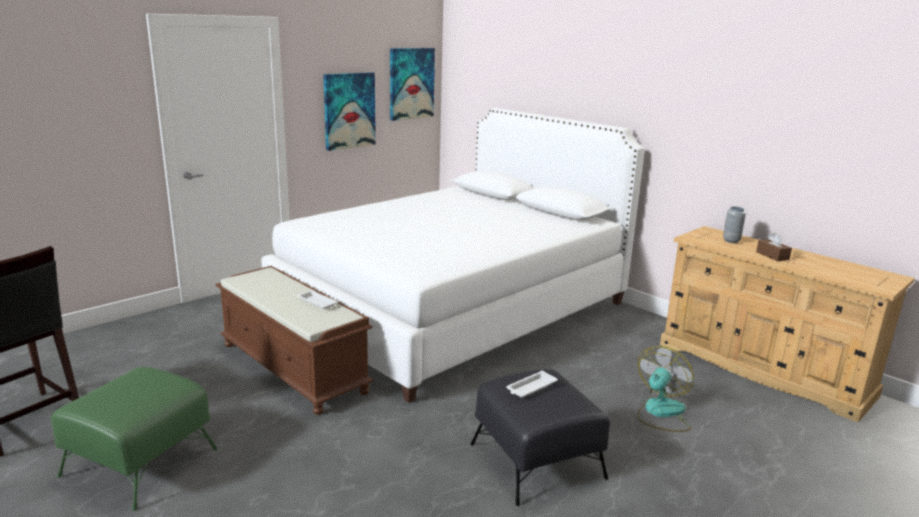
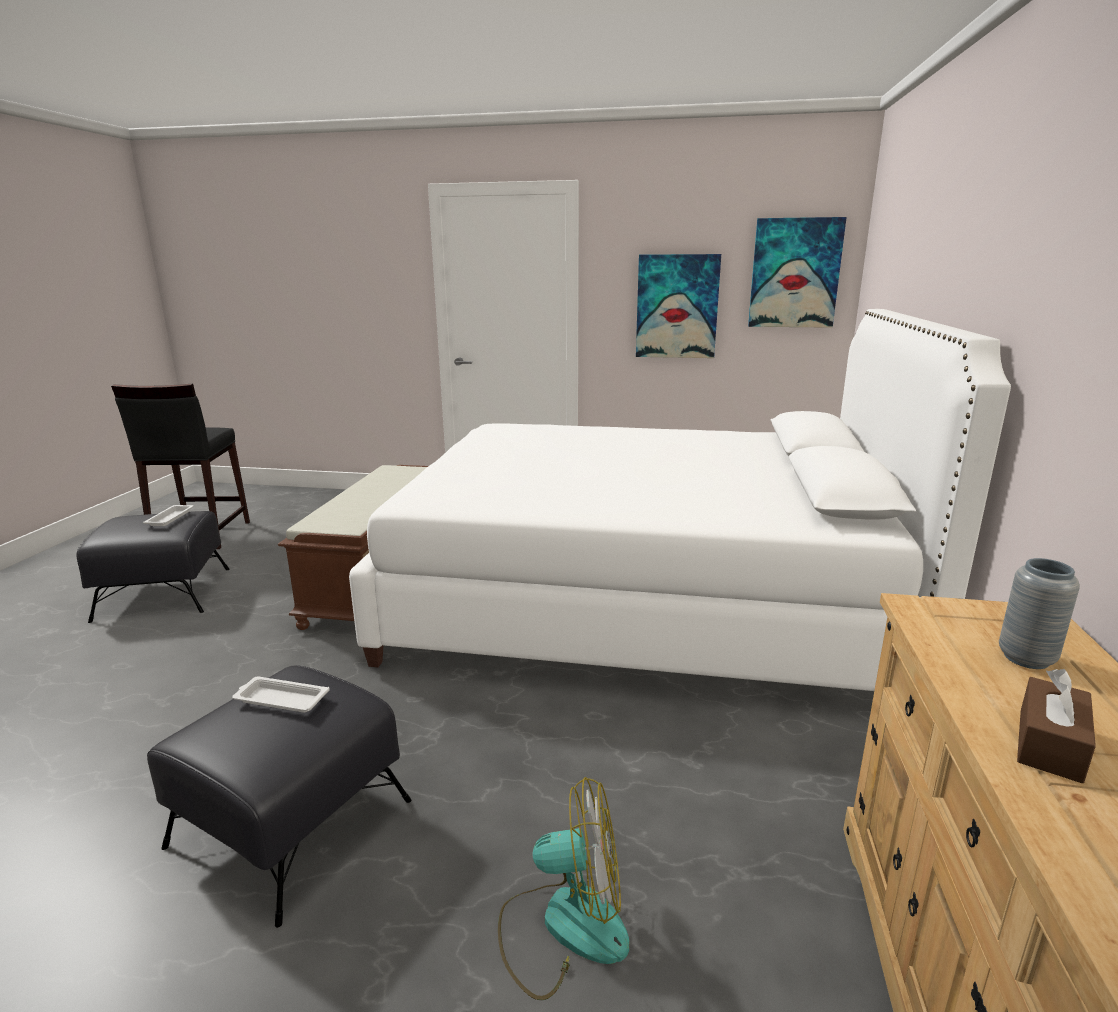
camera: 55 degrees right, 0 degrees up
green ottoman [51,367,218,511] -> black ottoman [76,511,230,623]
white tray [297,290,338,309] -> white tray moved to [143,505,194,526]

